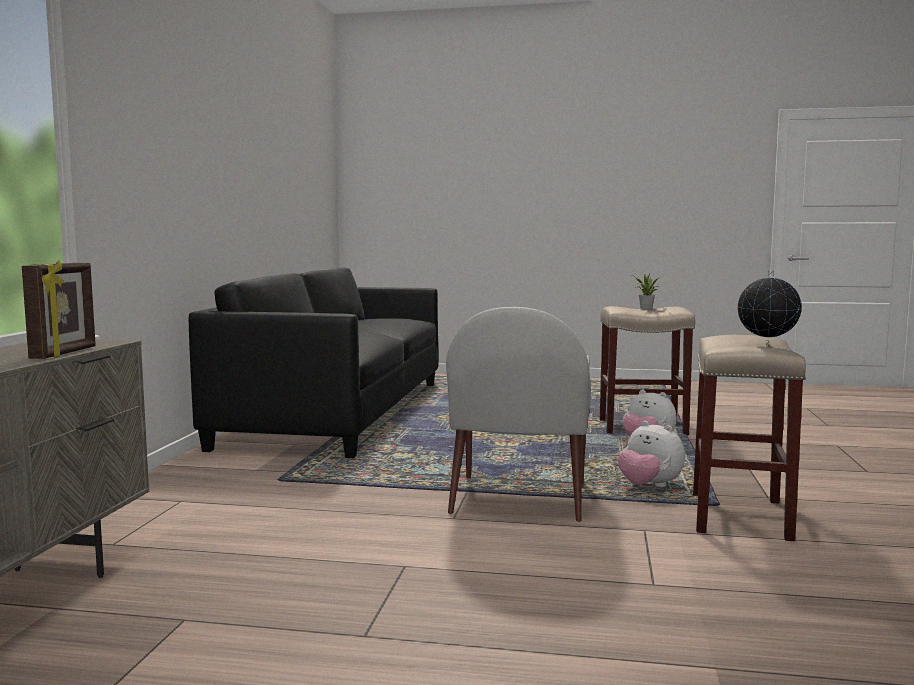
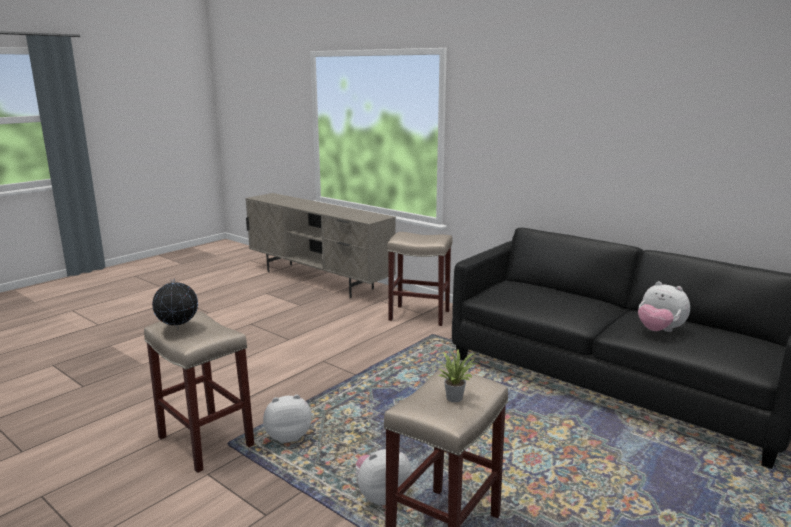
camera: 120 degrees right, 10 degrees up
picture frame [22,261,96,359] -> none
white armchair [446,307,591,522] -> none
none -> beige stool [387,232,453,326]
none -> plush toy [638,281,690,332]

